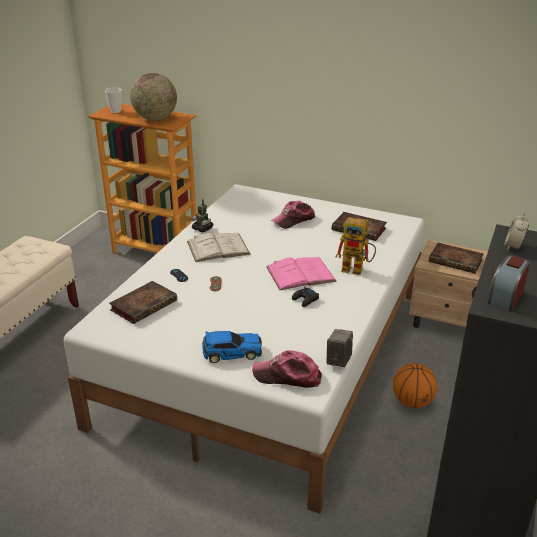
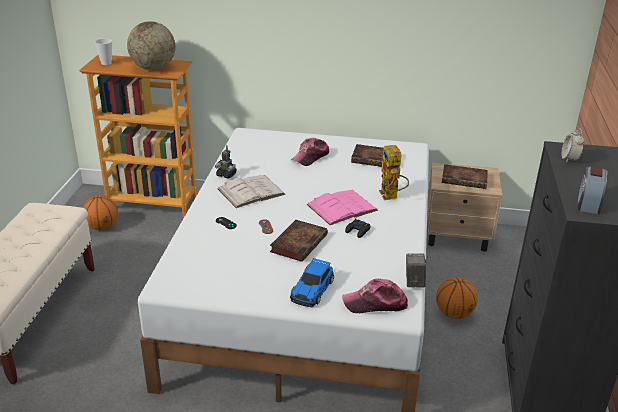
camera: 15 degrees left, 0 degrees up
book [109,281,177,324] -> book moved to [270,220,328,262]
toy car [202,331,262,363] -> toy car turned 135 degrees clockwise [290,258,334,307]
toy robot [336,217,376,275] -> toy robot turned 75 degrees clockwise [379,145,409,200]
none -> basketball [83,195,118,230]

